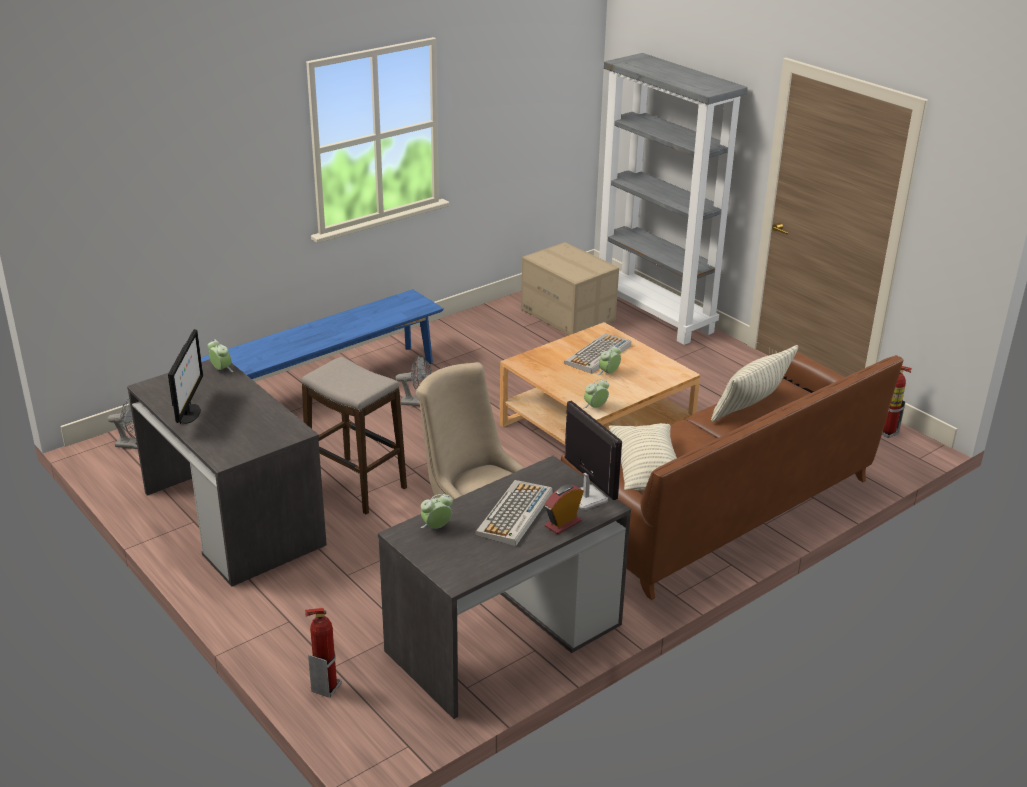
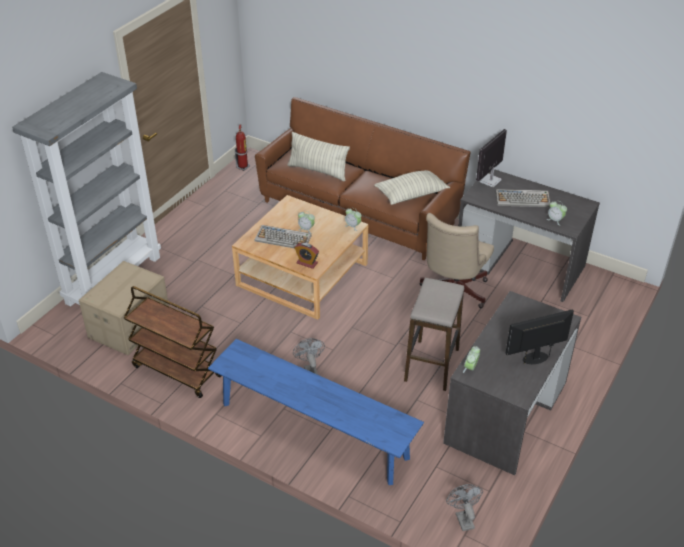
camera: 110 degrees left, 10 degrees up
fire extinguisher [305,608,341,698] -> none
alarm clock [545,484,584,535] -> alarm clock moved to [294,243,319,269]
none -> brown cart [124,286,221,398]

